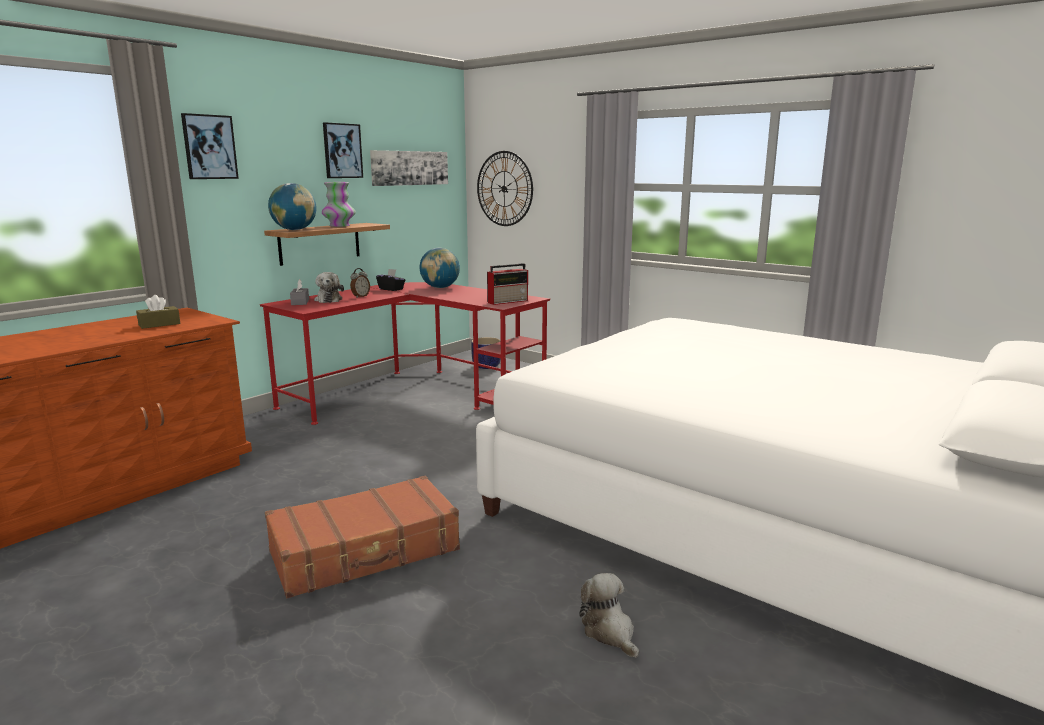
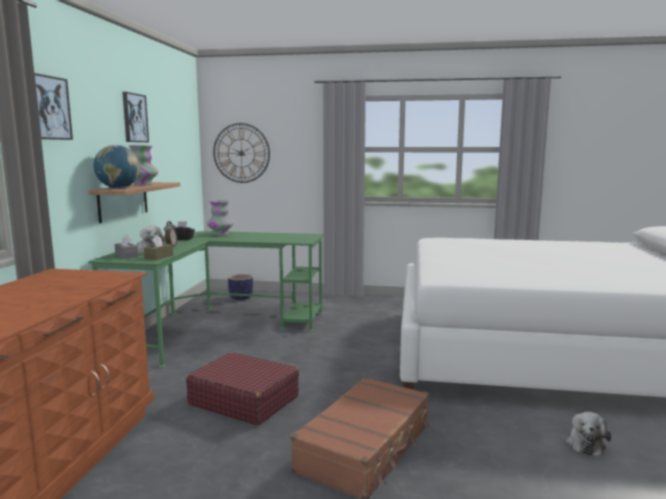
camera: 30 degrees left, 5 degrees down
brown tissue box [136,295,180,329] -> brown tissue box moved to [144,235,173,260]
red desk [260,282,550,425] -> green desk [88,231,324,368]
picture [370,150,448,186] -> none
globe [420,248,460,288] -> vase [207,200,234,235]
radio [487,263,528,305] -> none
plush toy [579,573,639,658] -> plush toy turned 105 degrees counterclockwise [566,412,611,457]
none -> red suitcase [186,352,299,425]

